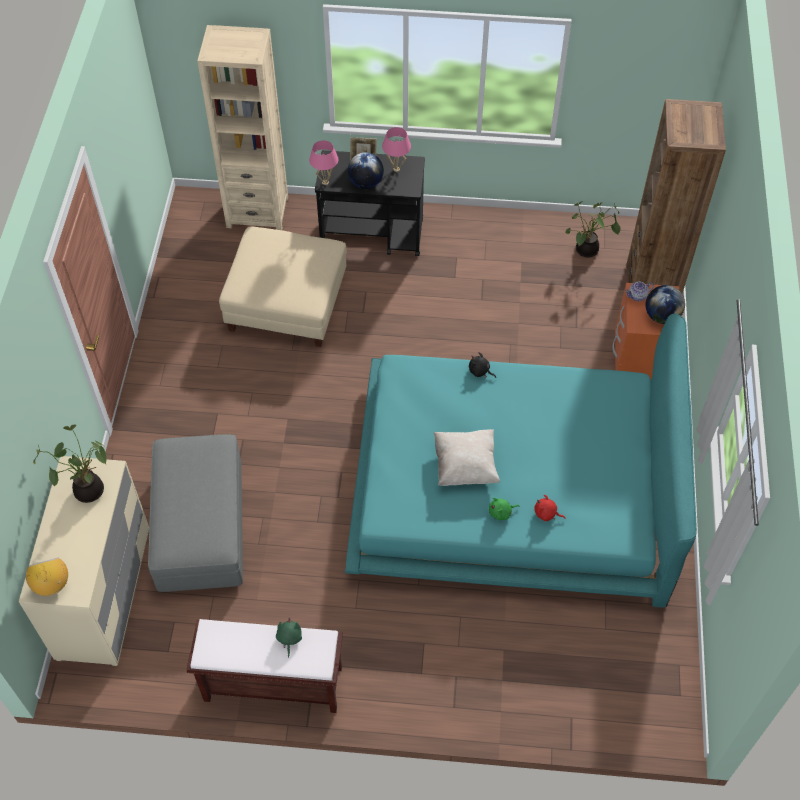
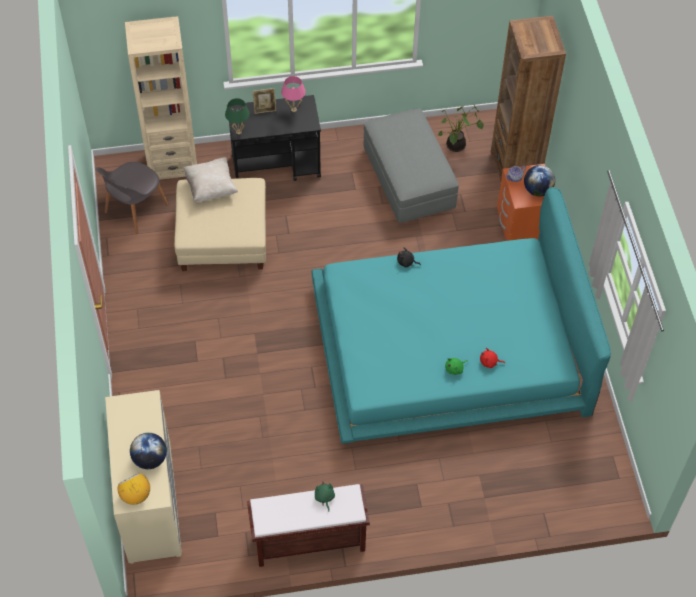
camera: 15 degrees left, 0 degrees up
potted plant [33,424,107,503] -> none
grey ottoman [148,434,243,592] -> grey ottoman moved to [364,108,459,223]
pink table lamp [309,140,338,185] -> green table lamp [225,98,250,134]
globe [348,152,384,189] -> globe moved to [130,433,167,469]
beige pillow [434,429,500,486] -> beige pillow moved to [183,157,238,202]
none -> grey chair [95,162,168,234]

